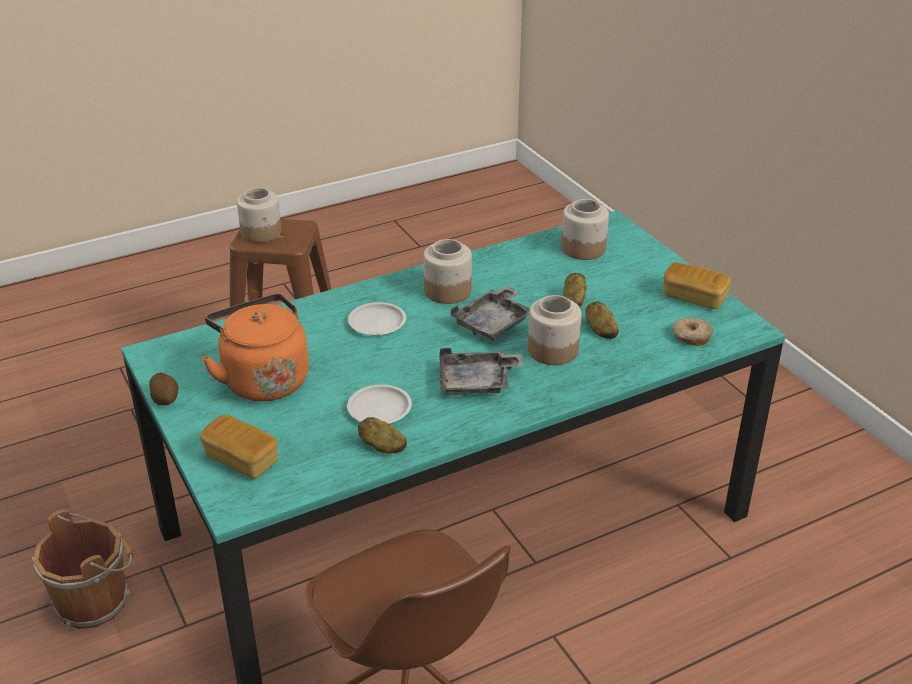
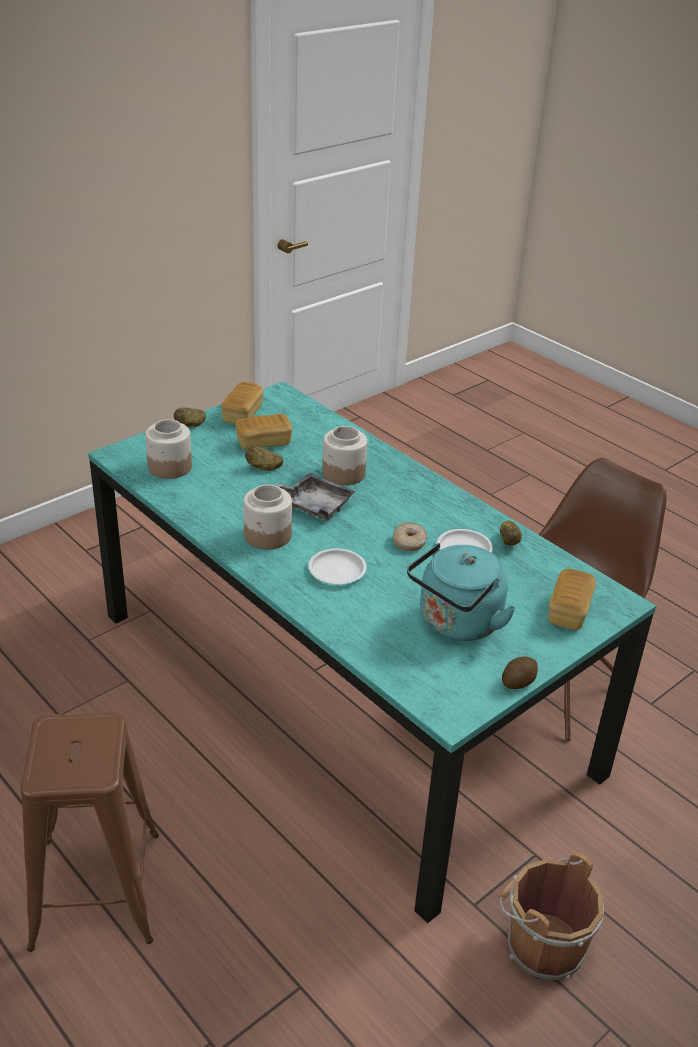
camera: 105 degrees left, 0 degrees up
orange kettle [202,294,309,401] -> turquoise kettle [407,543,516,641]
jar [237,188,281,243] -> none
grey tray [439,348,524,395] -> none
potato [585,301,619,339] -> potato moved to [174,407,206,427]
donut [673,318,713,346] -> donut moved to [393,523,427,551]
none -> bread [235,414,292,450]

